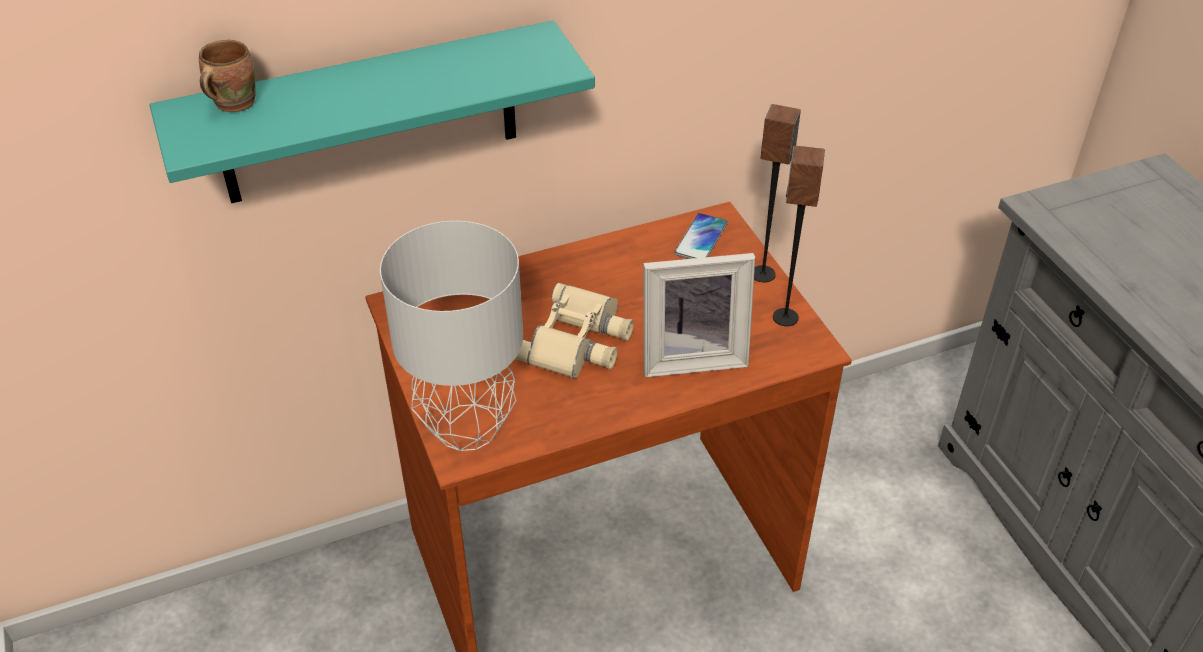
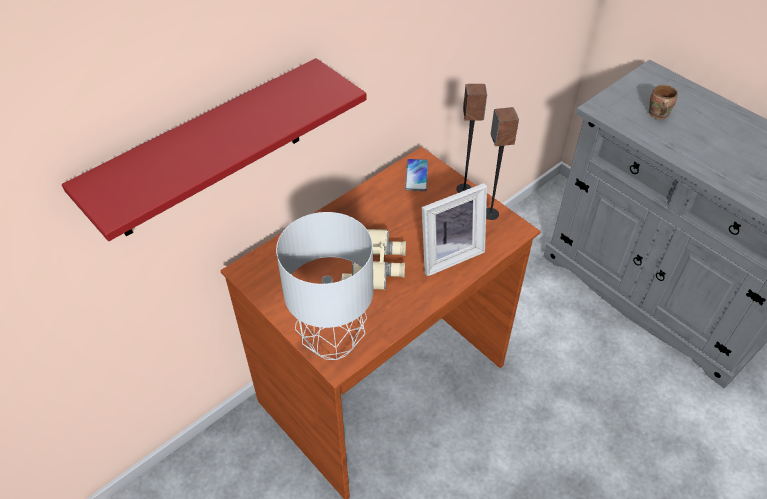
camera: 20 degrees left, 5 degrees up
turquoise shelf [150,20,595,203] -> red shelf [62,58,367,241]
brown mug [199,40,255,112] -> brown mug moved to [649,85,678,119]

